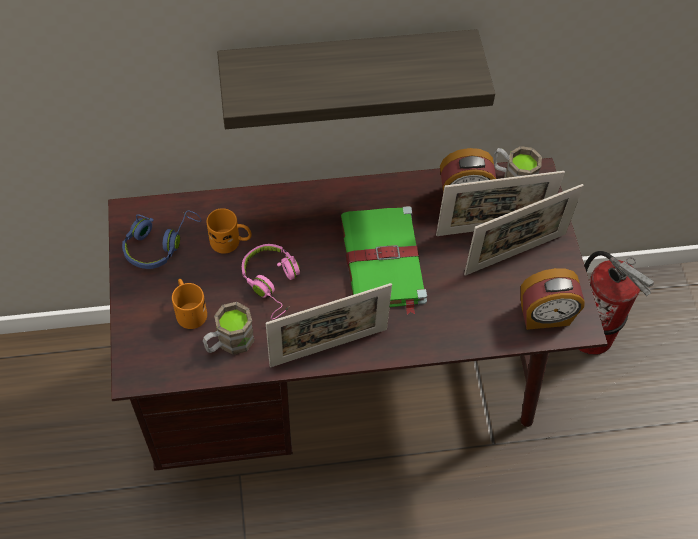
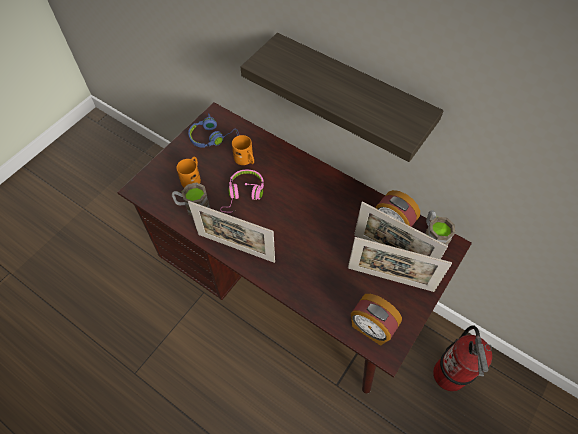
camera: 45 degrees right, 0 degrees up
green book [341,206,427,315] -> none

